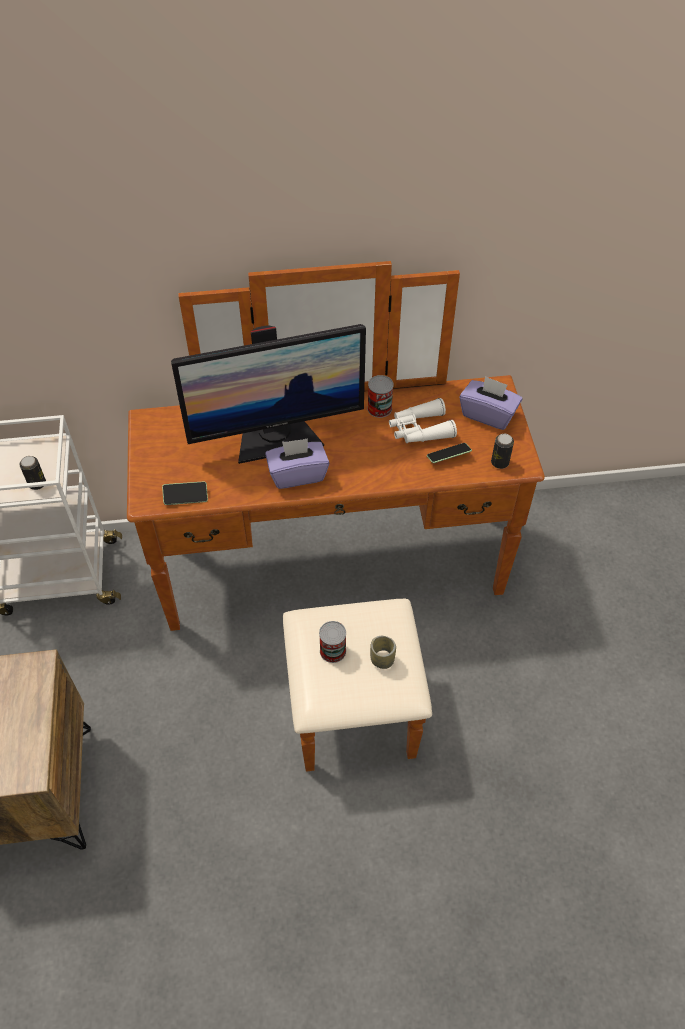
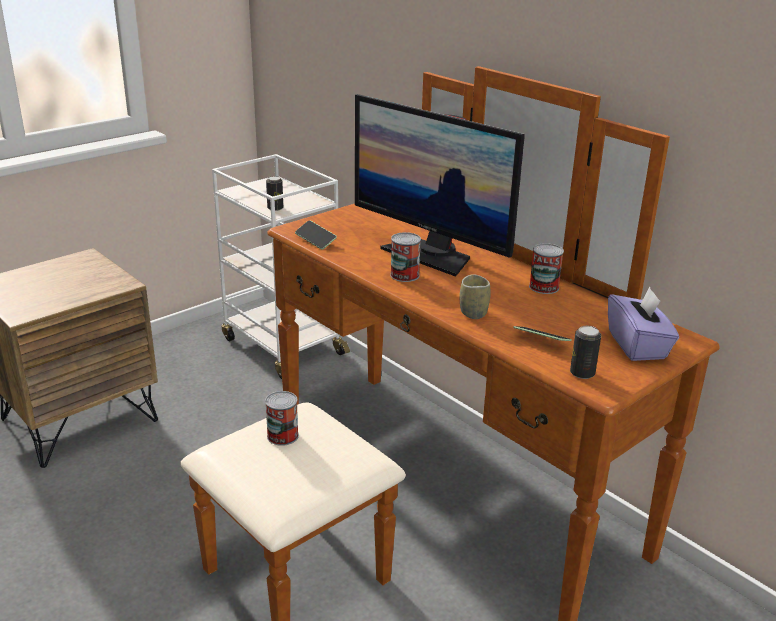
camera: 55 degrees right, 25 degrees down
purple tissue box [265,438,329,489] -> can [390,232,421,282]
cup [370,636,396,669] -> cup moved to [459,274,490,319]
white binoculars [389,398,457,443] -> none

